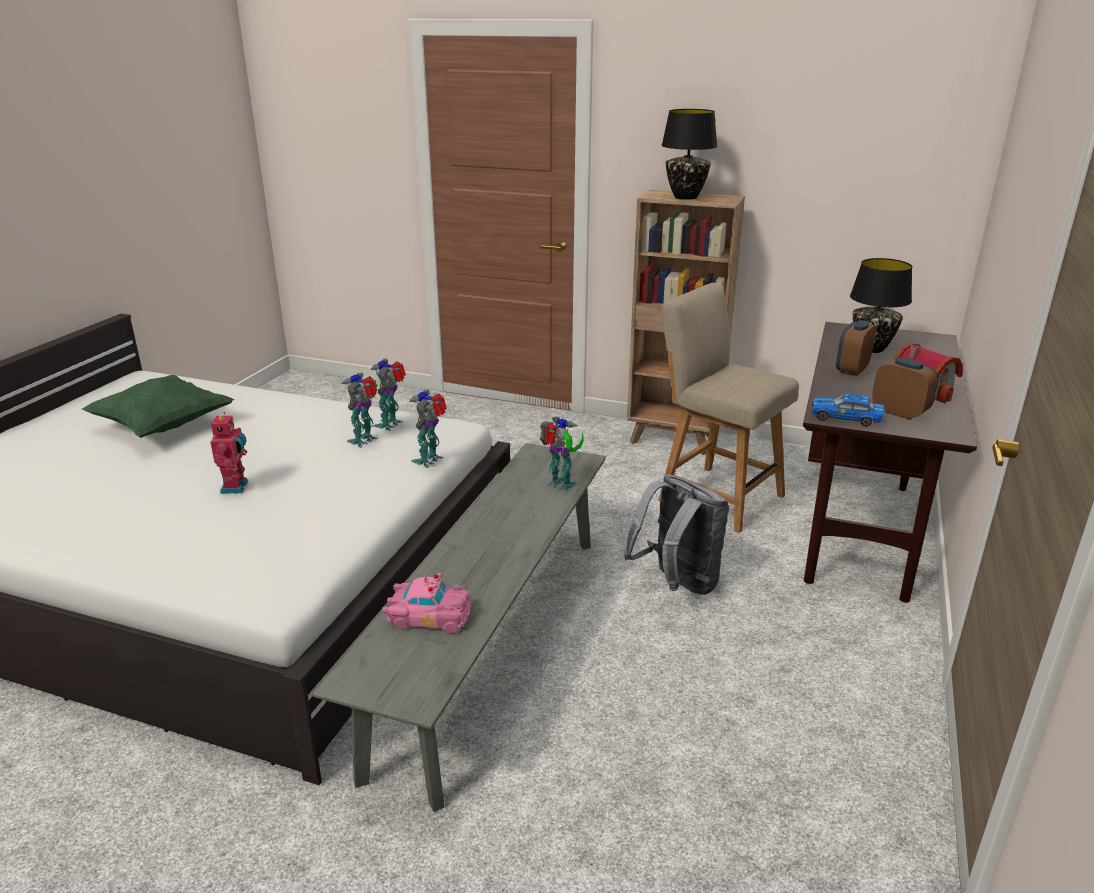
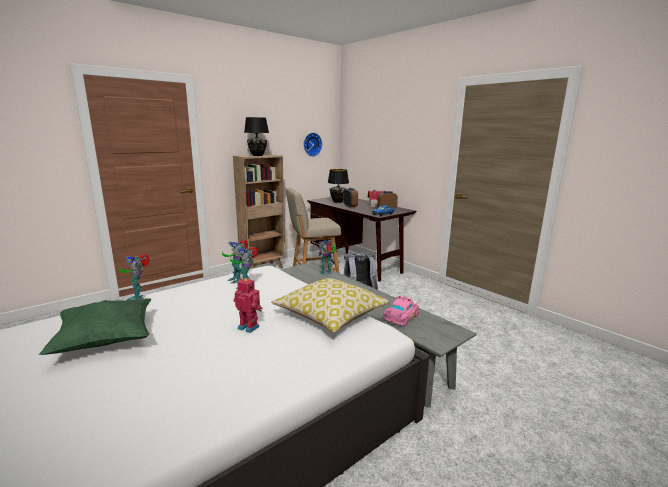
camera: 60 degrees left, 10 degrees down
toy robot [409,390,447,468] -> toy robot moved to [119,254,150,300]
none -> pillow [271,278,389,333]
none -> wall clock [303,133,322,157]

